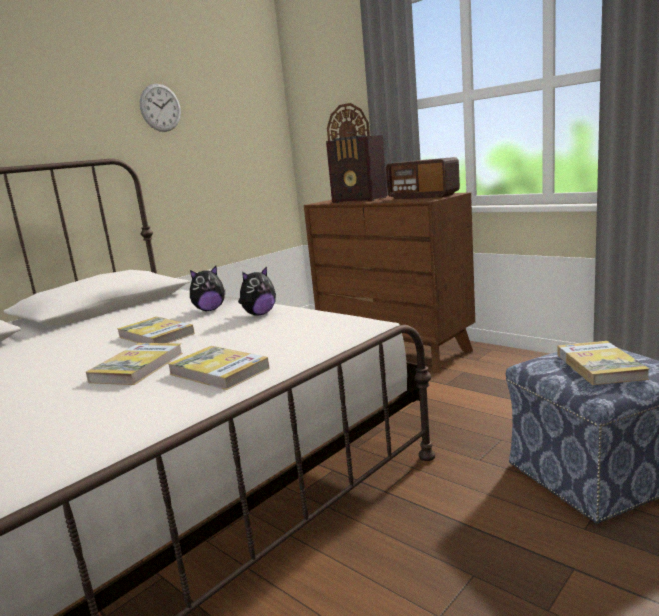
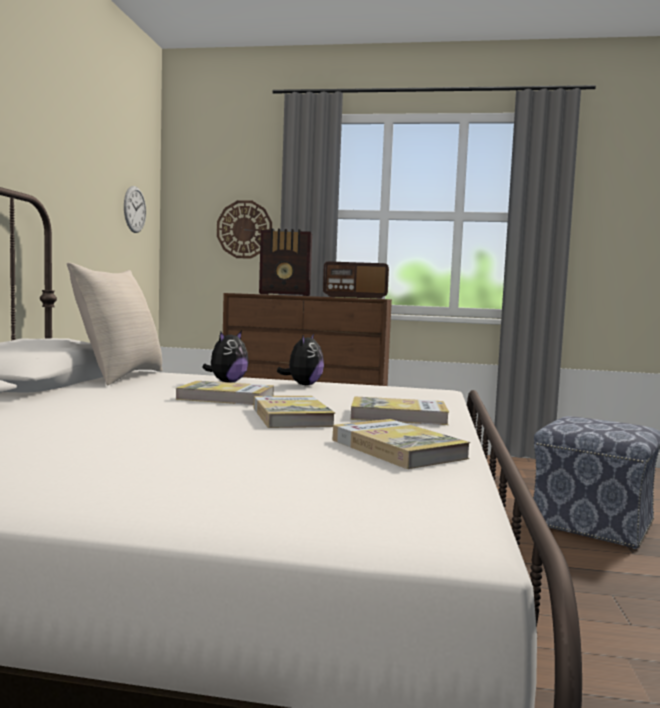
camera: 35 degrees left, 10 degrees down
wall clock [140,84,181,132] -> wall clock moved to [124,186,146,233]
book [558,341,650,385] -> book moved to [333,419,470,469]
none -> beige pillow [67,262,163,385]

